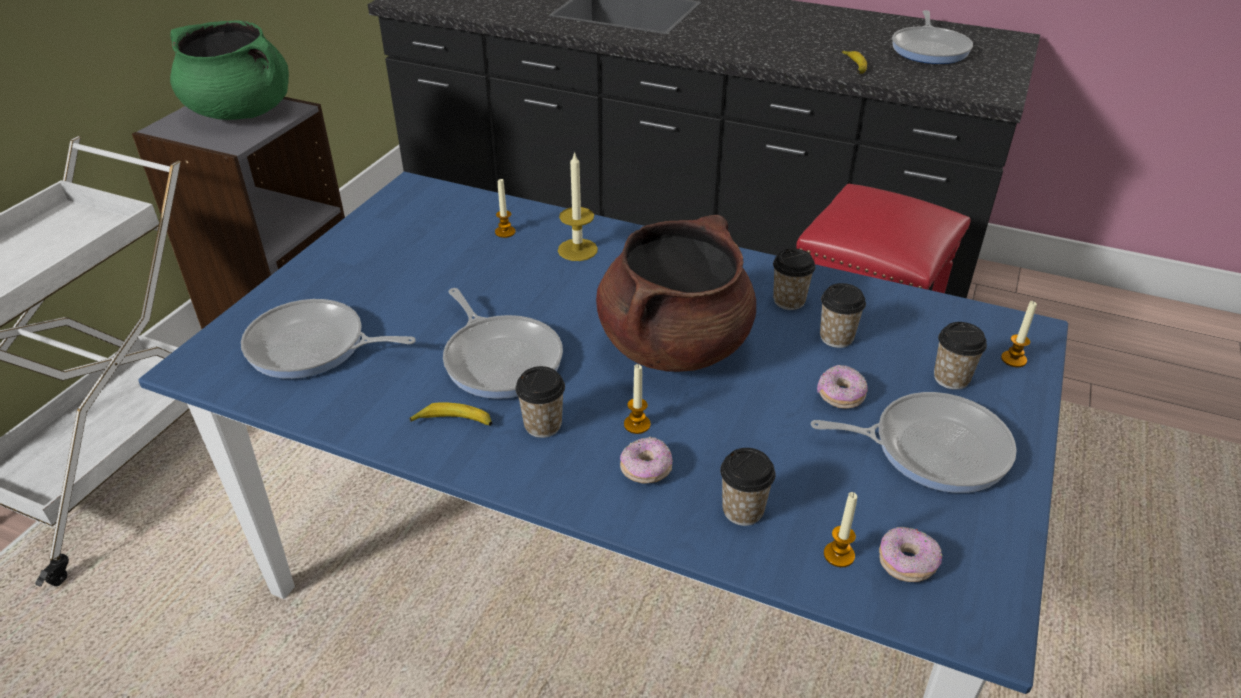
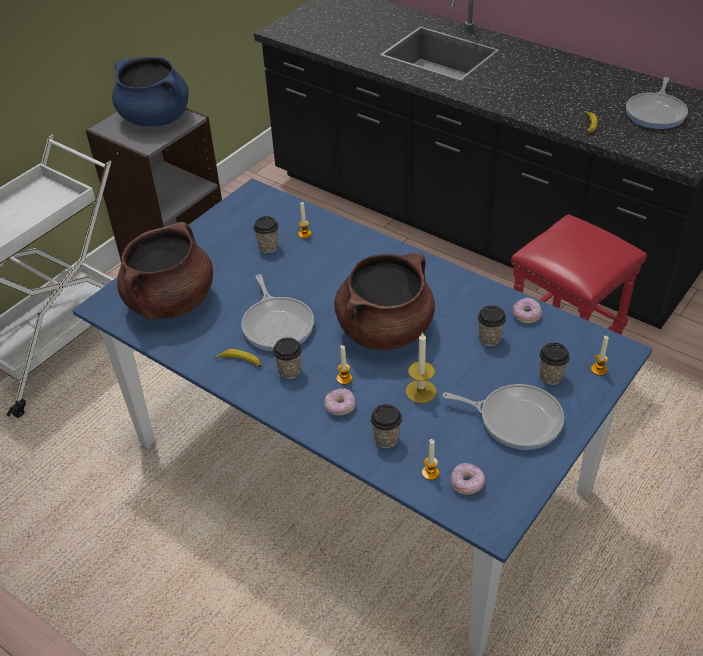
camera: 15 degrees right, 5 degrees up
green cooking pot [170,20,289,120] -> blue cooking pot [112,57,189,126]
frying pan [241,299,416,379] -> brown cooking pot [117,222,213,319]
candle [558,151,598,261] -> candle moved to [405,331,437,403]
cup [773,248,815,310] -> cup moved to [253,216,278,253]
donut [817,365,868,409] -> donut moved to [512,298,542,323]

